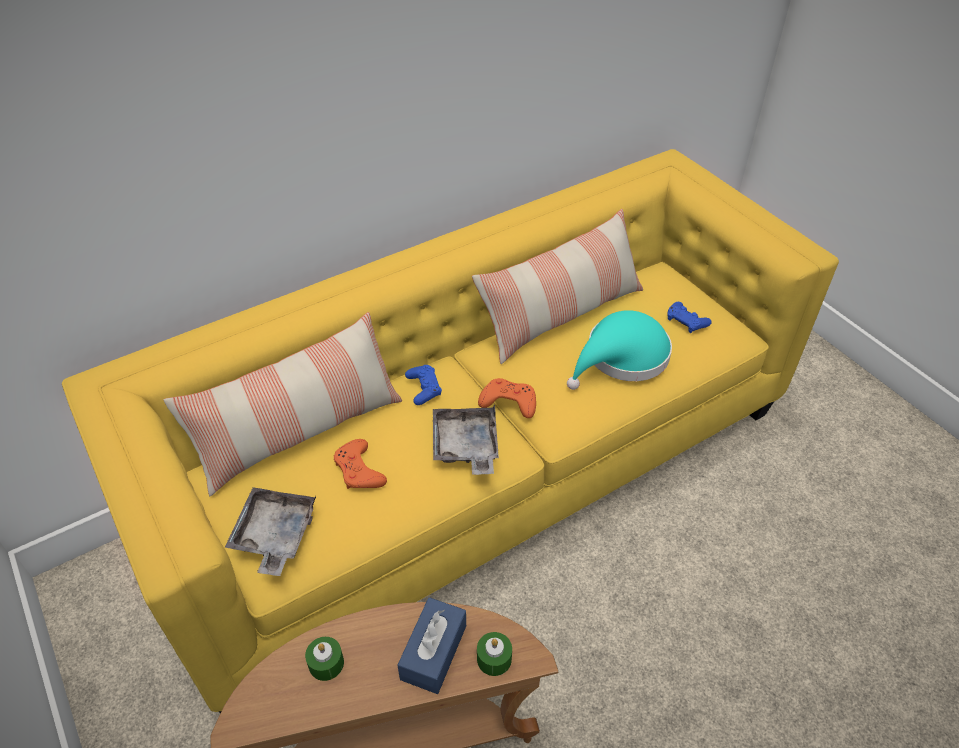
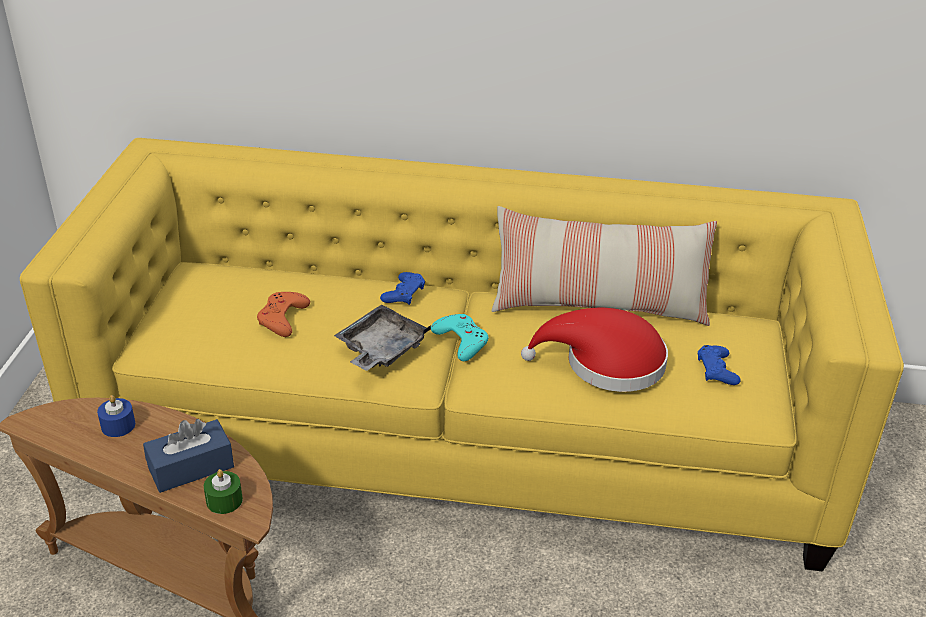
camera: 40 degrees right, 10 degrees down
pillow [163,312,402,496] -> none
grey tray [225,487,316,576] -> none
green candle [305,637,344,681] -> blue candle [97,395,135,437]
orange game controller [478,378,536,418] -> turquoise game controller [431,314,489,361]
turquoise hat [567,310,672,390] -> red hat [521,308,668,392]

